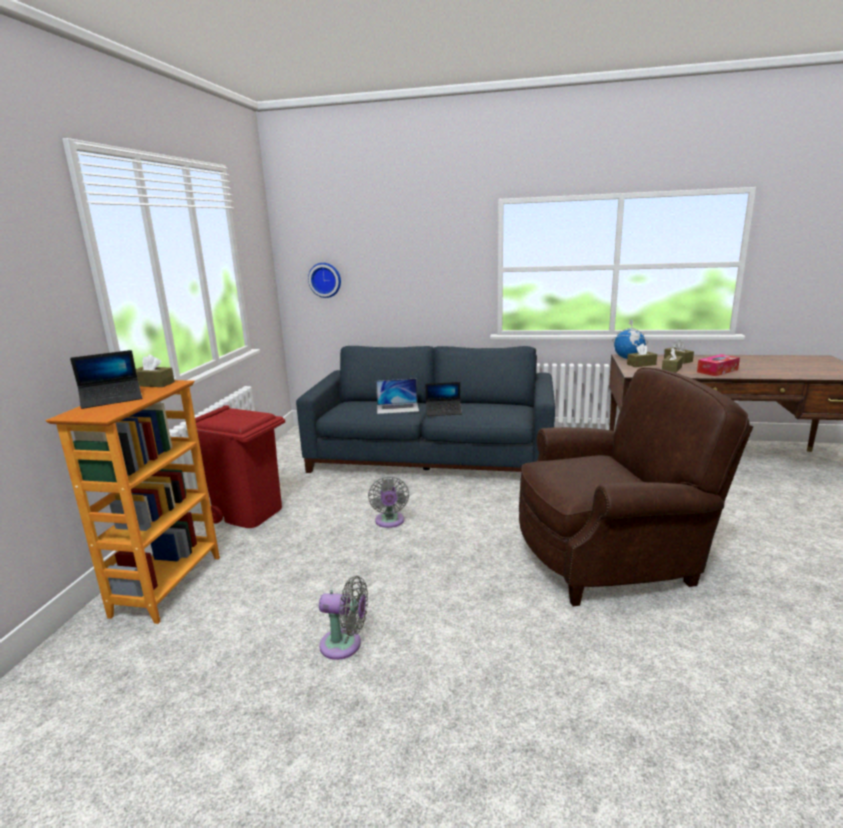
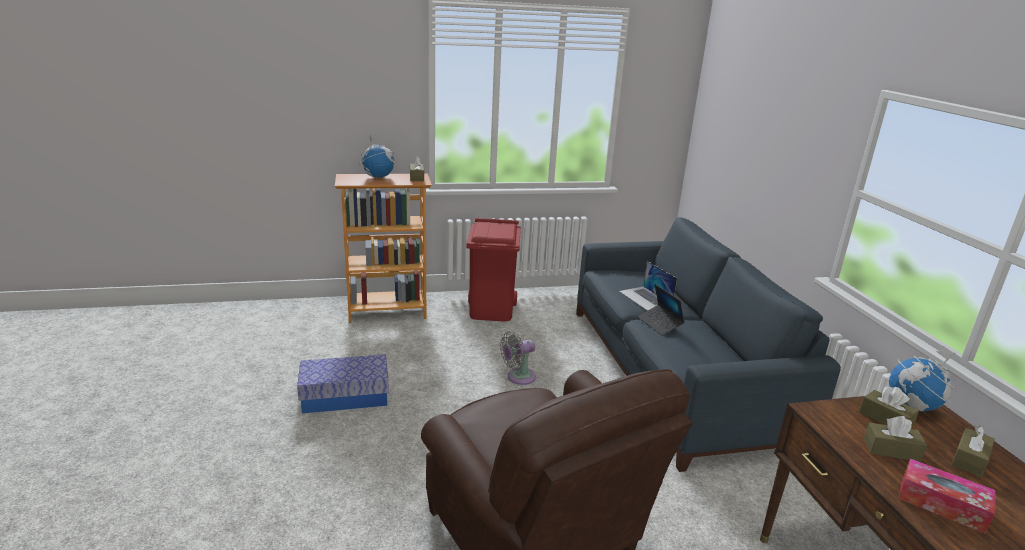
camera: 65 degrees right, 5 degrees up
laptop [70,350,142,409] -> globe [360,135,395,178]
wall clock [308,263,341,298] -> none
grey fan [319,576,368,660] -> storage box [297,354,389,413]

